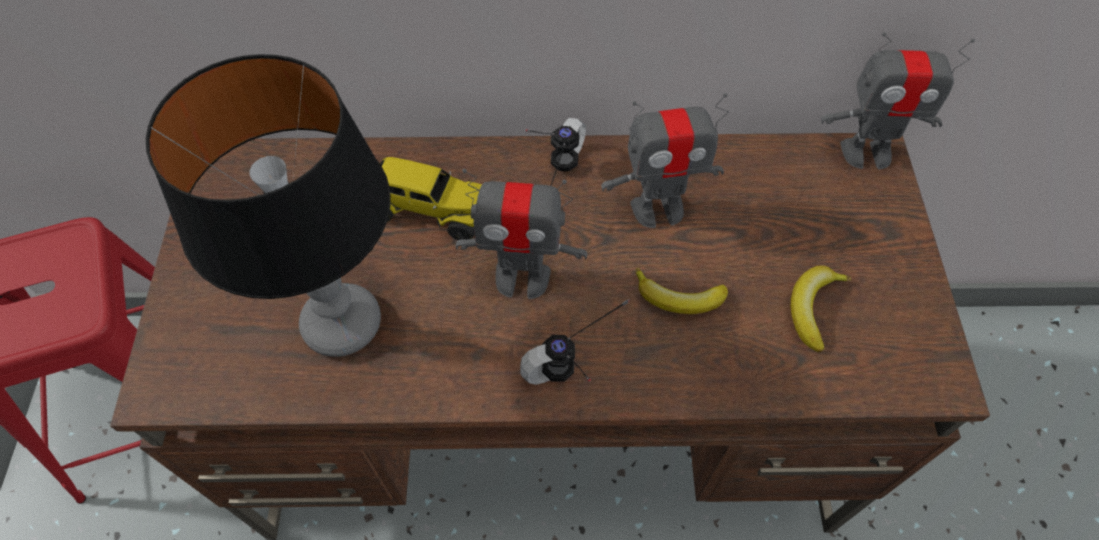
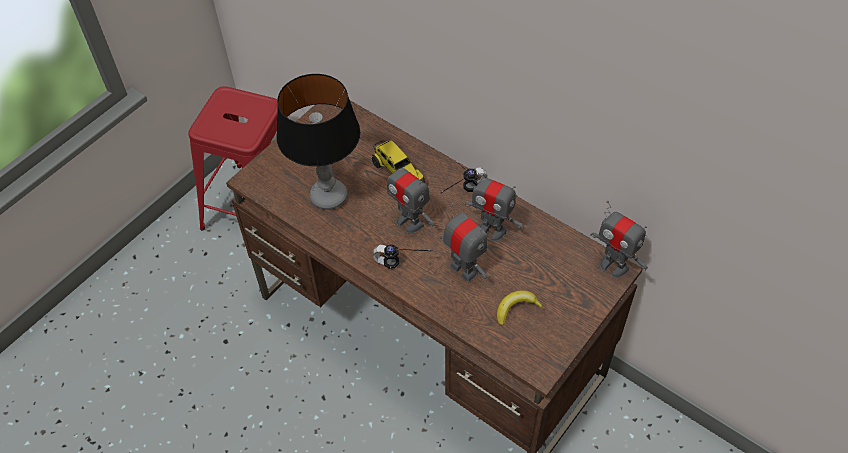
camera: 40 degrees right, 5 degrees down
banana [636,268,728,314] -> toy robot [440,203,488,282]

